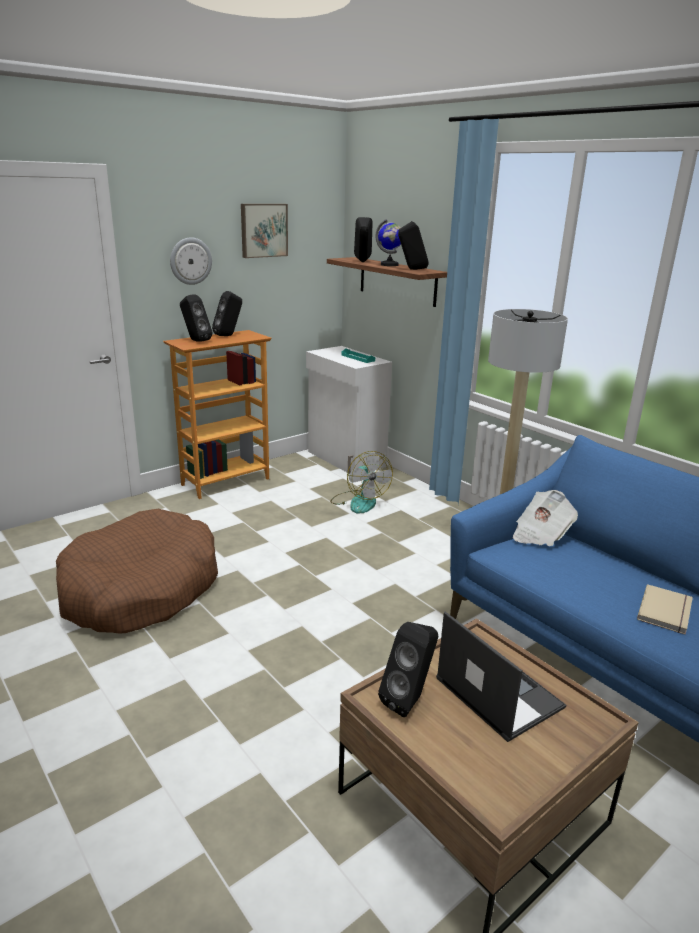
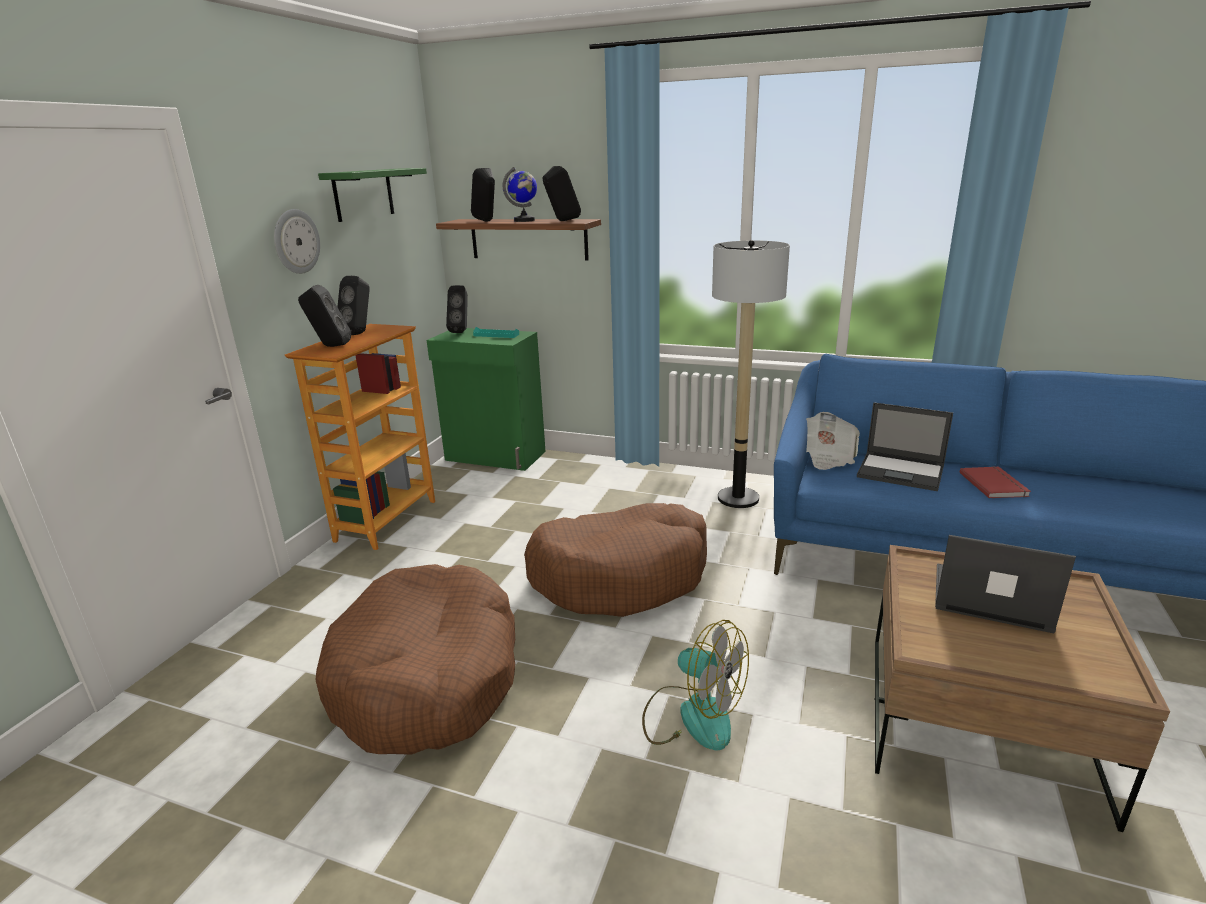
camera: 30 degrees left, 0 degrees up
picture [241,204,288,258] -> green shelf [318,168,427,222]
white cabinet [306,346,392,474] -> green cabinet [427,328,546,471]
fan [330,451,393,514] -> fan moved to [642,620,749,750]
black speaker [378,622,438,717] -> black speaker moved to [446,285,468,333]
beige book [637,584,693,635] -> red book [960,466,1031,498]
none -> brown dog bed [524,503,707,617]
none -> laptop [857,402,953,491]

